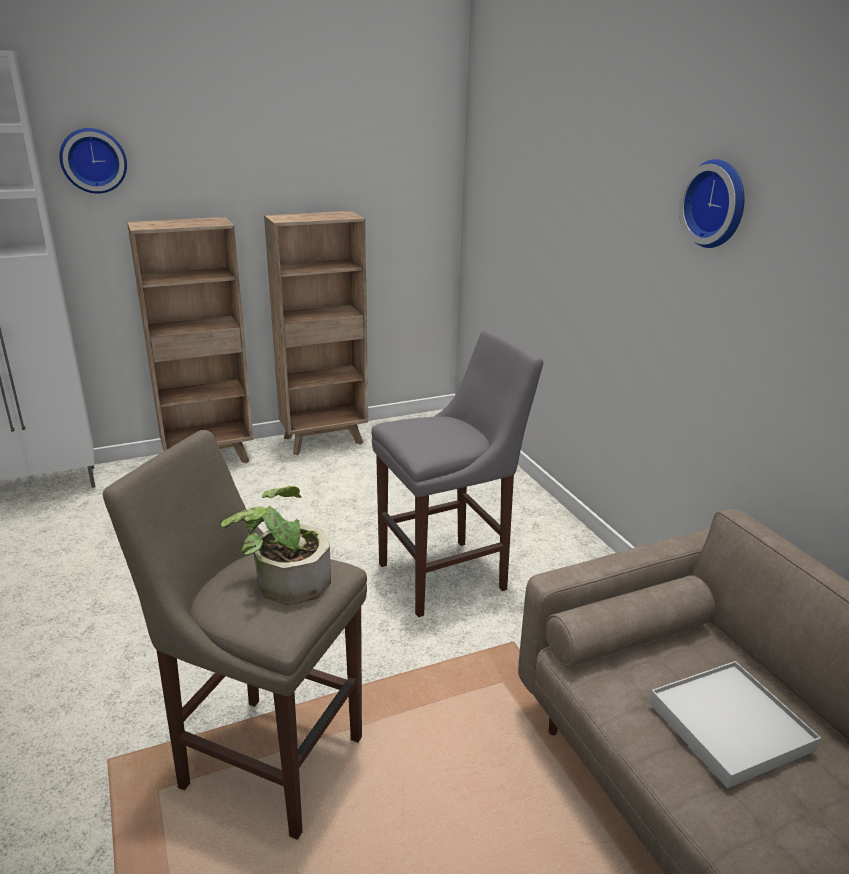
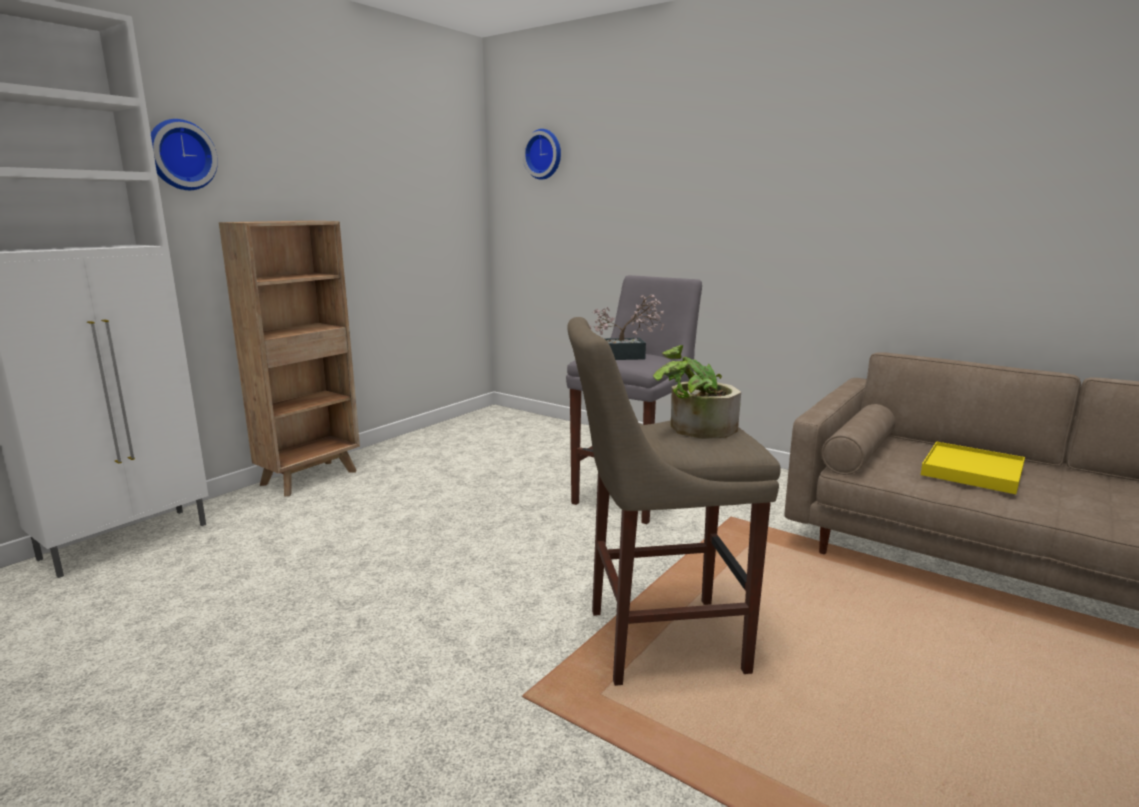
camera: 30 degrees left, 10 degrees down
brown bookcase [264,211,368,455] -> none
white tray [649,661,821,788] -> yellow tray [921,441,1025,494]
wall clock [679,159,745,248] -> wall clock moved to [522,129,561,180]
none -> potted plant [589,294,665,360]

